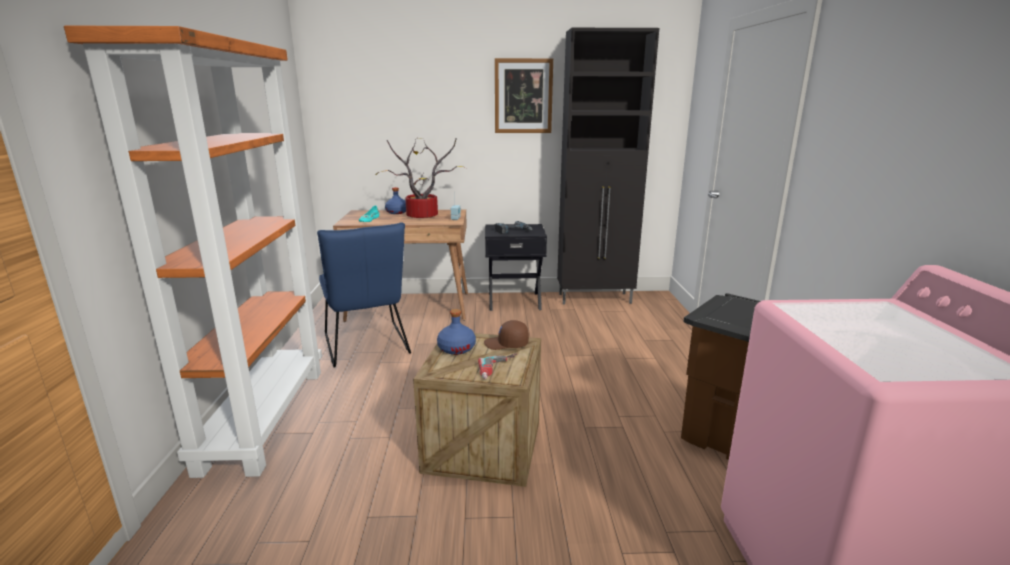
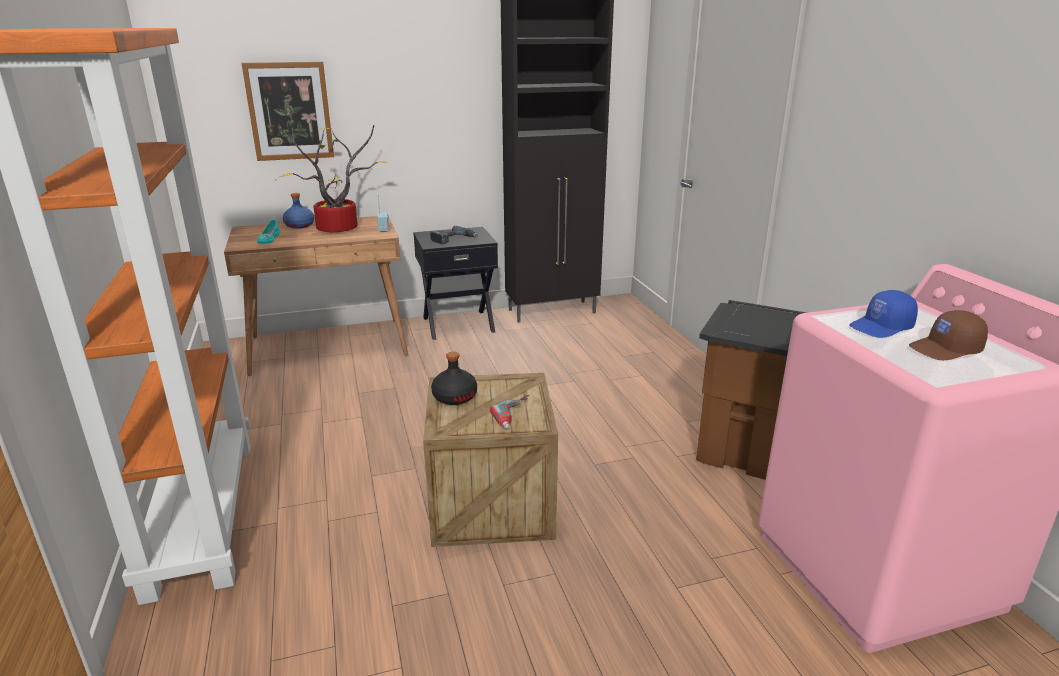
camera: 15 degrees left, 5 degrees up
blue chair [317,222,411,368] -> none
blue bottle [437,309,476,355] -> black bottle [431,351,477,405]
brown cap [484,320,529,350] -> brown cap moved to [909,310,988,360]
picture [495,58,553,133] -> picture moved to [242,62,334,161]
none -> blue cap [849,290,918,338]

